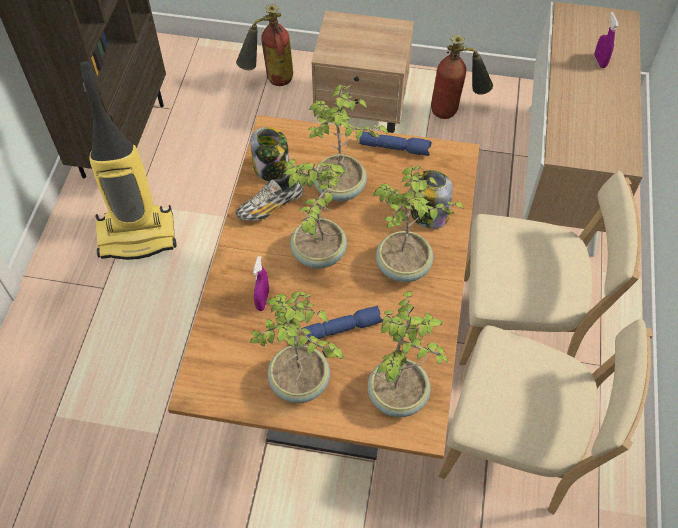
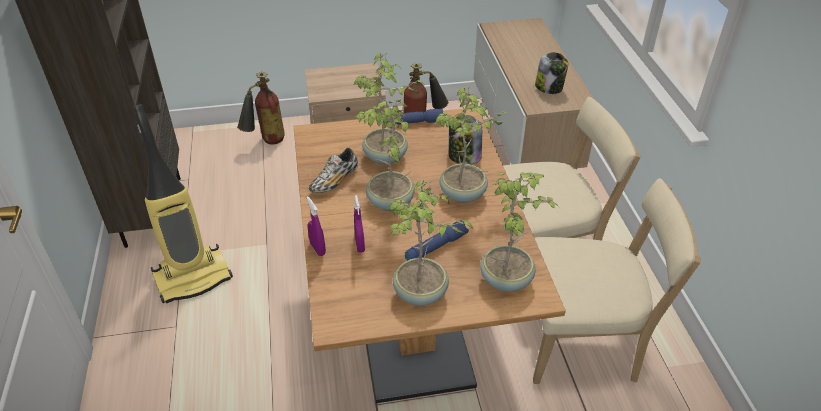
camera: 20 degrees left, 15 degrees down
jar [250,127,289,181] -> jar moved to [535,52,568,94]
purple spray bottle [595,12,619,68] -> purple spray bottle moved to [306,196,326,256]

